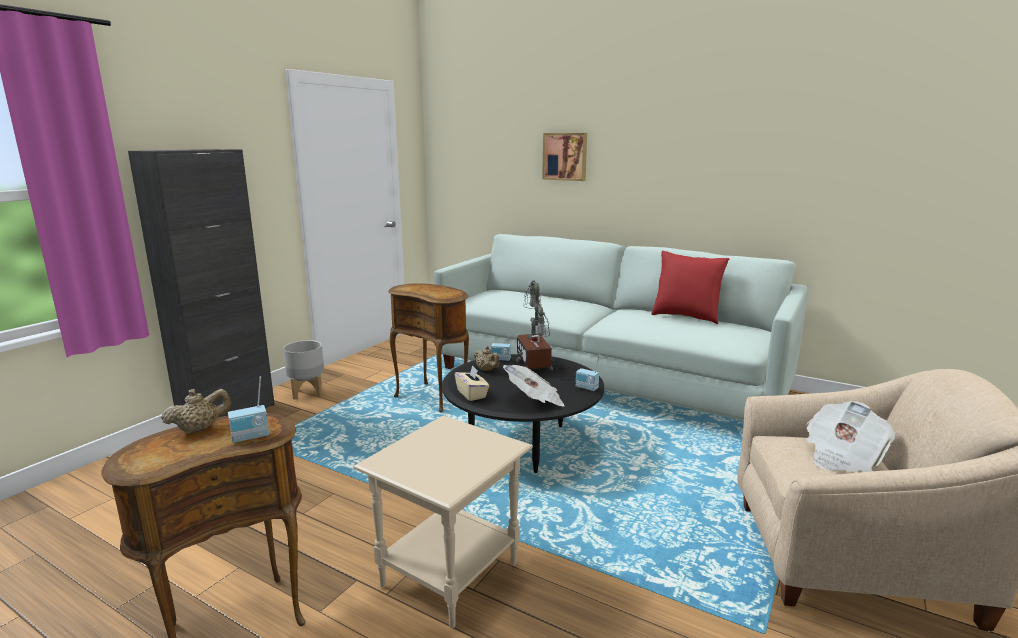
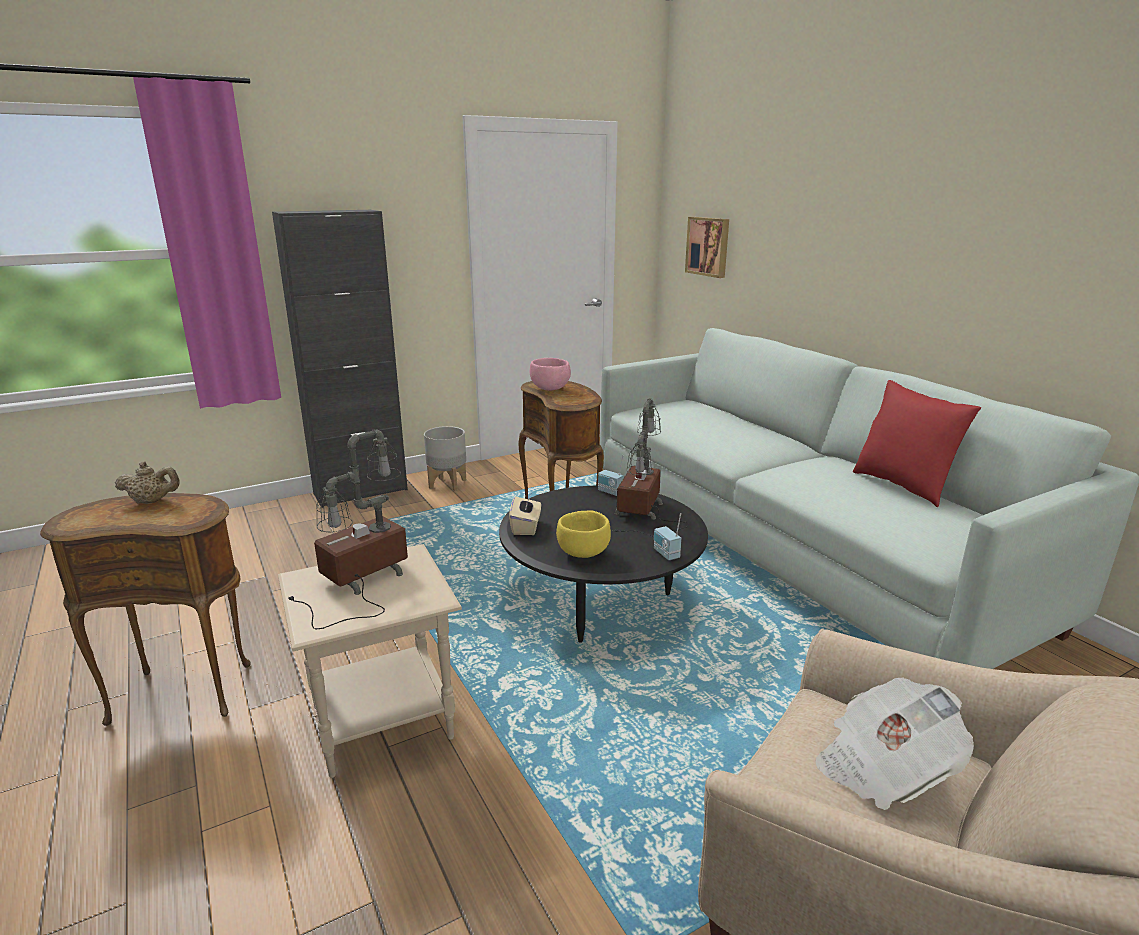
camera: 30 degrees right, 5 degrees up
radio [228,376,269,443] -> none
beige teapot [474,346,500,371] -> none
newspaper [503,365,564,407] -> yellow bowl [556,511,611,558]
picture [542,133,587,181] -> picture moved to [685,217,729,278]
none -> table lamp [288,429,408,629]
none -> pink bowl [530,358,571,391]

